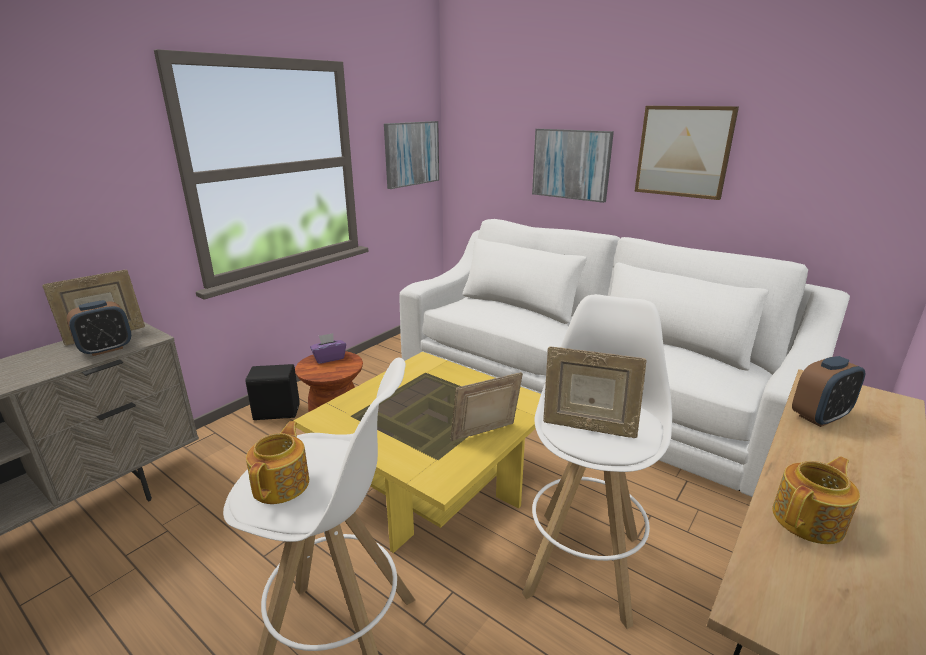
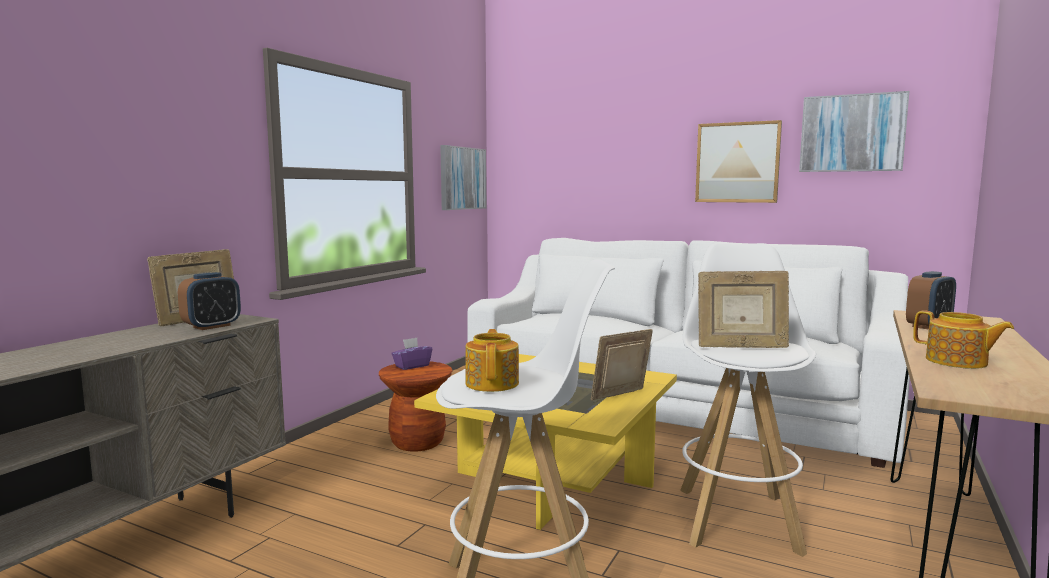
camera: 10 degrees left, 15 degrees down
black speaker [245,364,300,420] -> none
picture [532,129,614,203] -> picture moved to [799,91,909,172]
teapot [772,456,860,544] -> teapot turned 90 degrees clockwise [913,310,1014,369]

